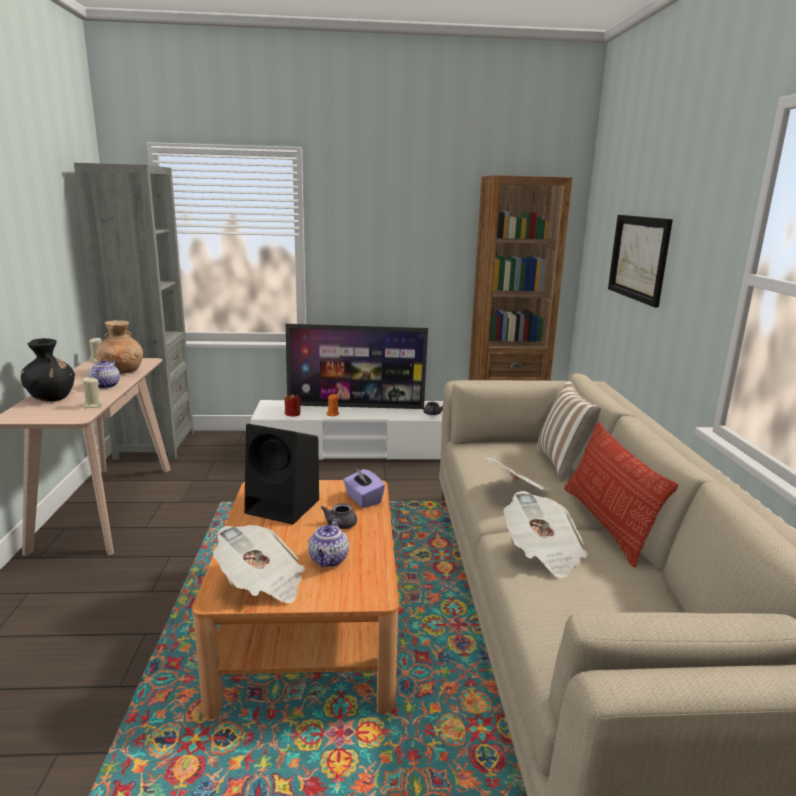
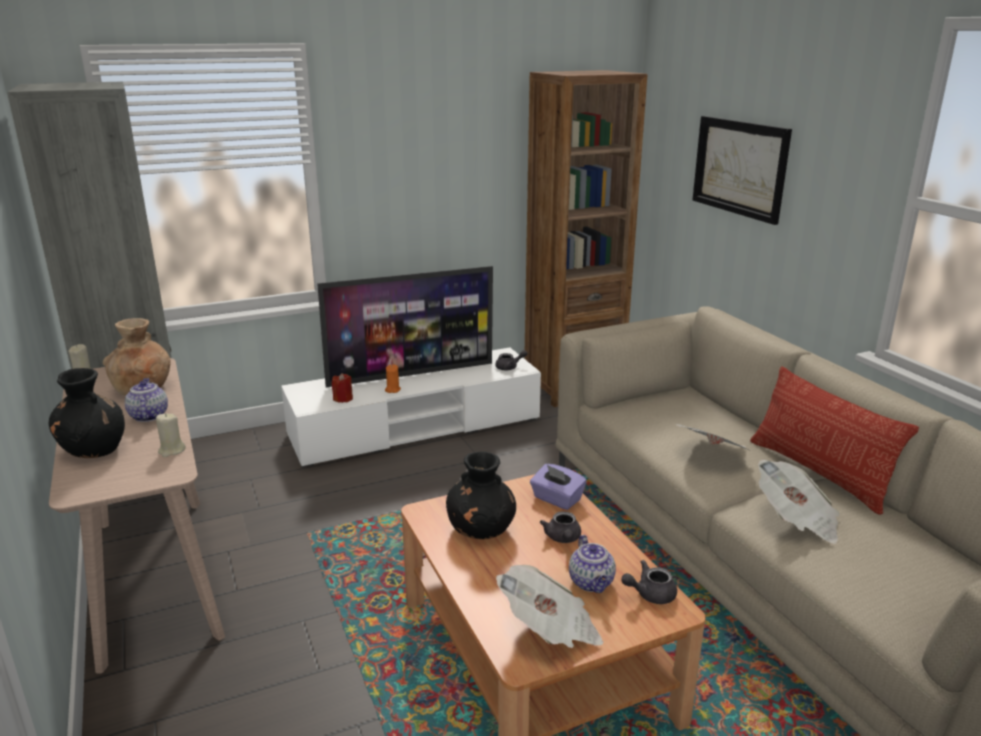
camera: 20 degrees left, 5 degrees up
black speaker [244,424,319,525] -> black vase [446,452,516,539]
pillow [537,381,601,481] -> none
none -> grey teapot [621,560,677,604]

